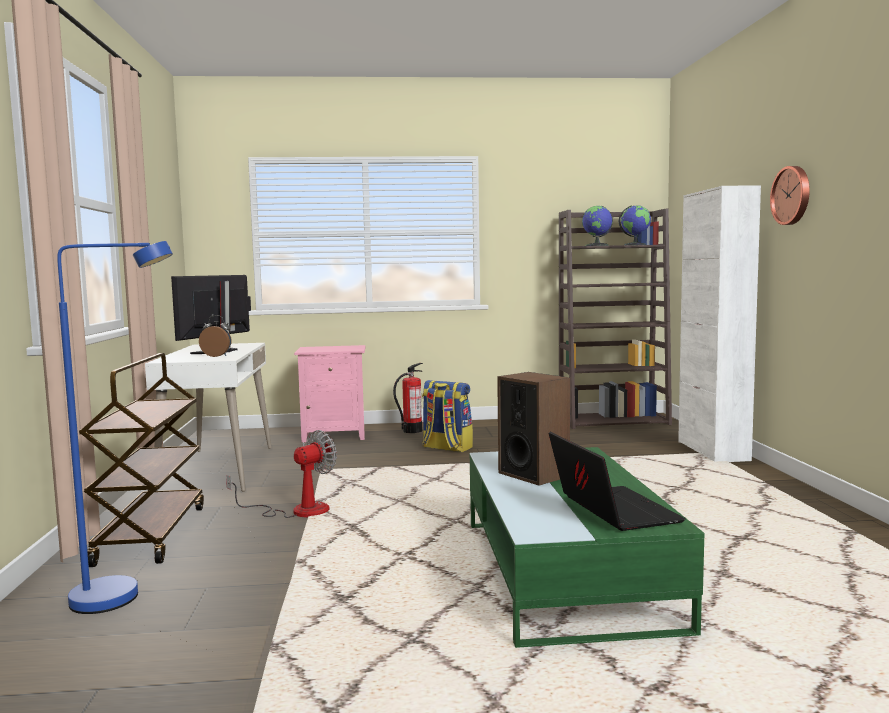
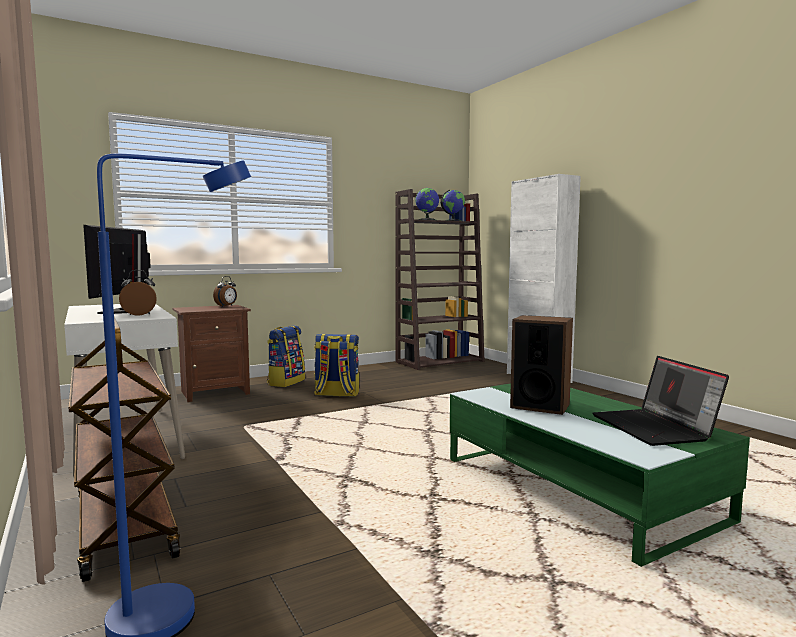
camera: 25 degrees left, 0 degrees up
fan [226,430,337,518] -> none
pink nightstand [294,345,366,442] -> brown nightstand [172,305,251,402]
fire extinguisher [393,363,423,433] -> backpack [267,325,305,387]
laptop [549,432,686,531] -> laptop turned 150 degrees counterclockwise [592,356,729,446]
wall clock [770,166,810,225] -> none
none -> alarm clock [213,276,237,307]

